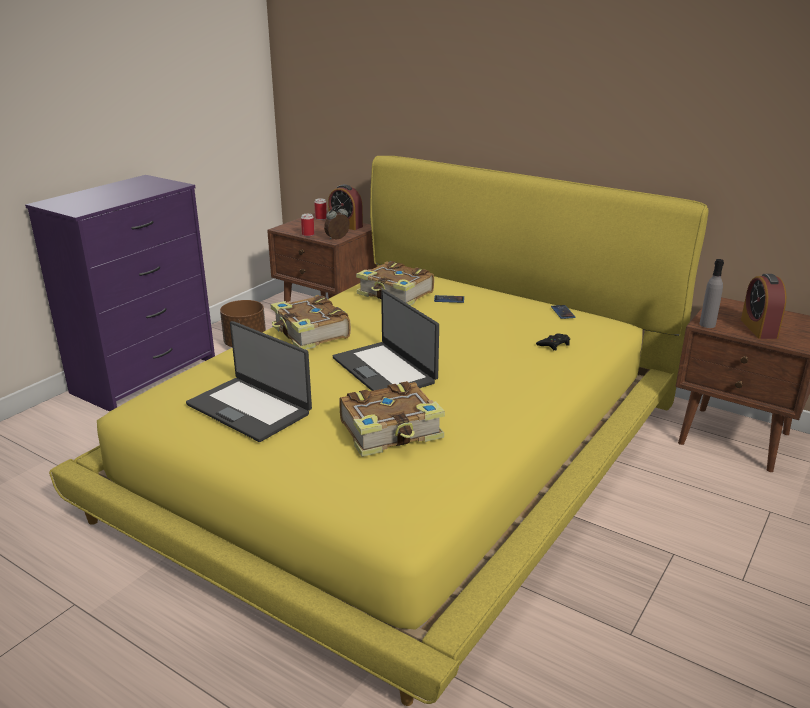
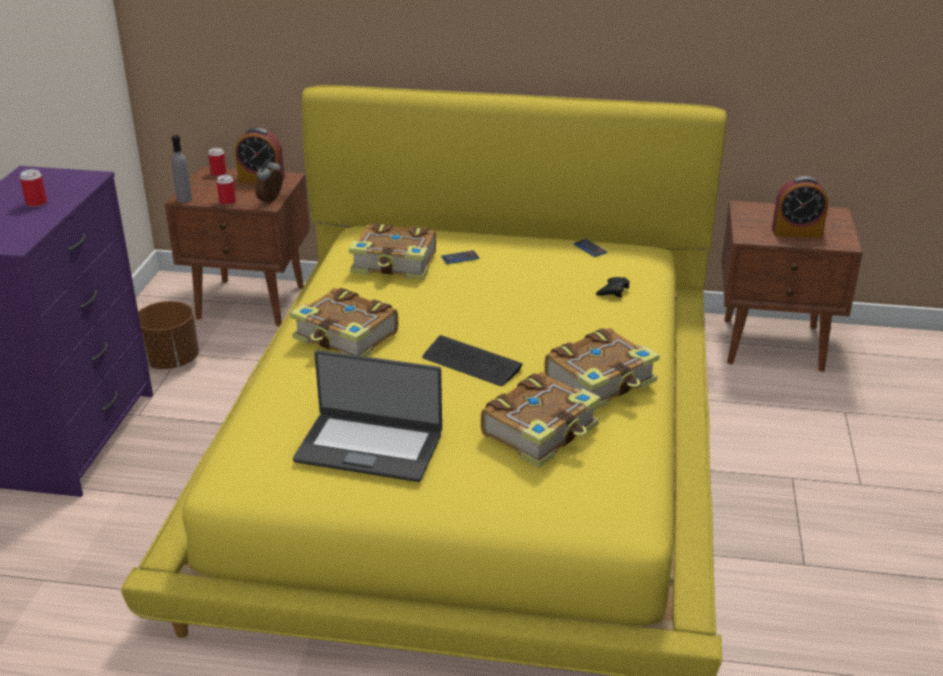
camera: 25 degrees left, 5 degrees up
laptop [333,290,439,391] -> keyboard [422,335,523,386]
grey bottle [699,259,724,328] -> grey bottle moved to [172,135,192,203]
alarm clock [741,274,786,339] -> alarm clock turned 60 degrees counterclockwise [772,176,828,238]
none -> can [20,169,47,207]
none -> book [544,328,660,411]

